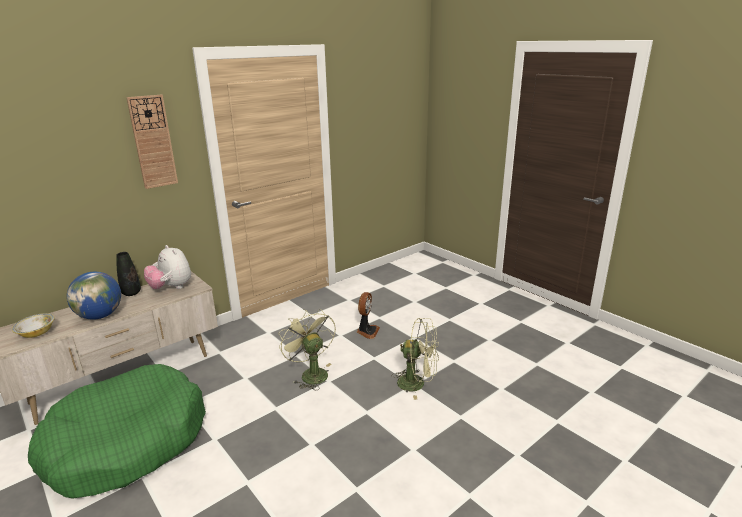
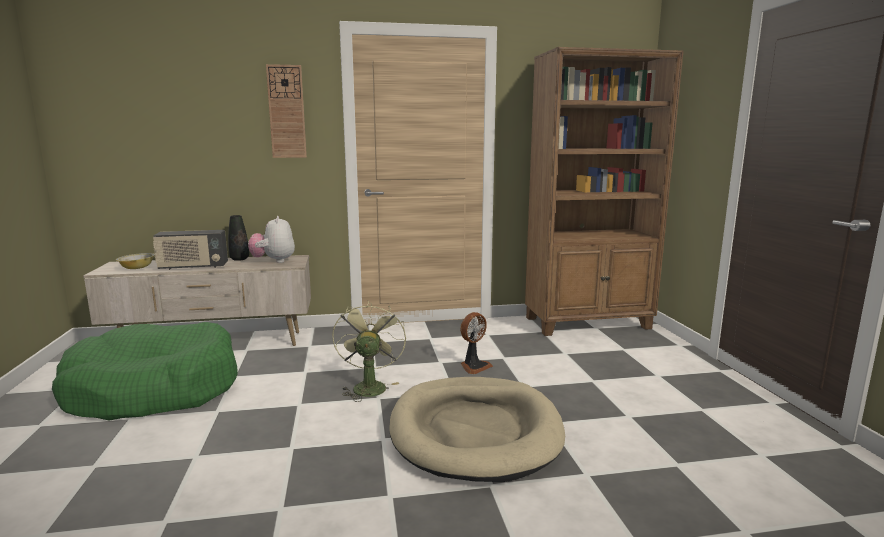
camera: 30 degrees right, 10 degrees down
globe [67,272,121,320] -> radio [153,230,228,270]
green fan [392,318,439,400] -> beige dog bed [389,377,565,482]
none -> brown bookcase [525,47,683,336]

